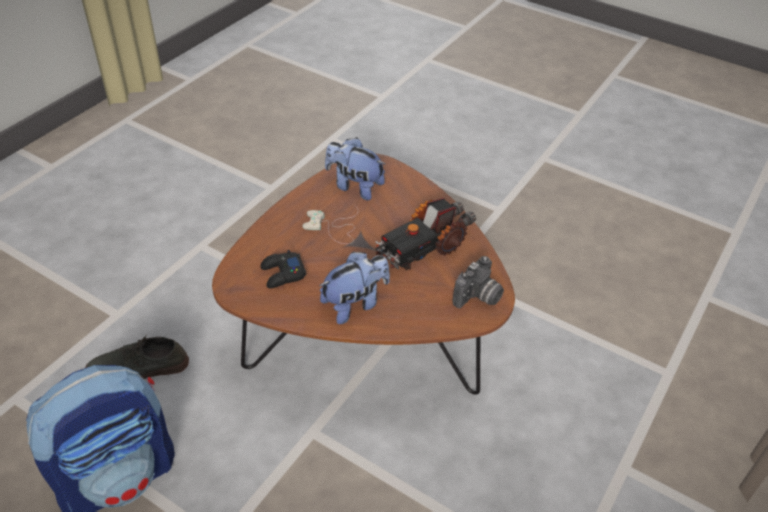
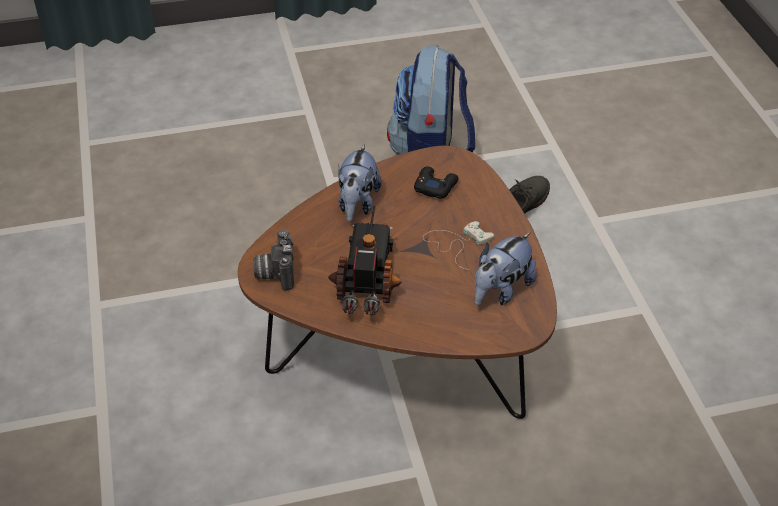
camera: 135 degrees right, 0 degrees up
plush toy [325,137,385,200] -> plush toy turned 150 degrees clockwise [475,232,536,306]

